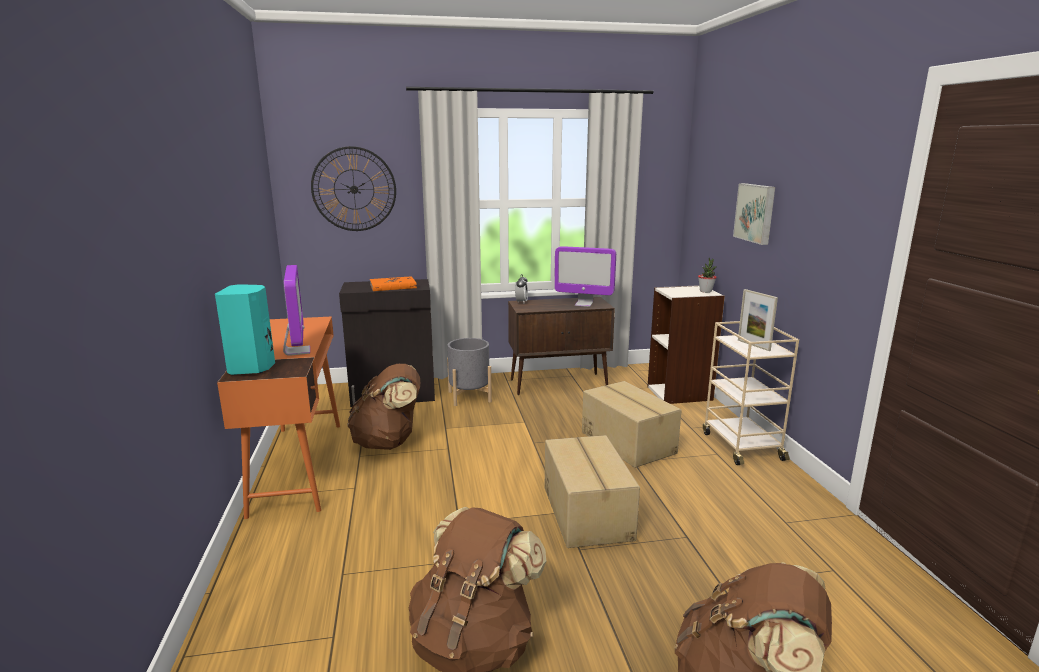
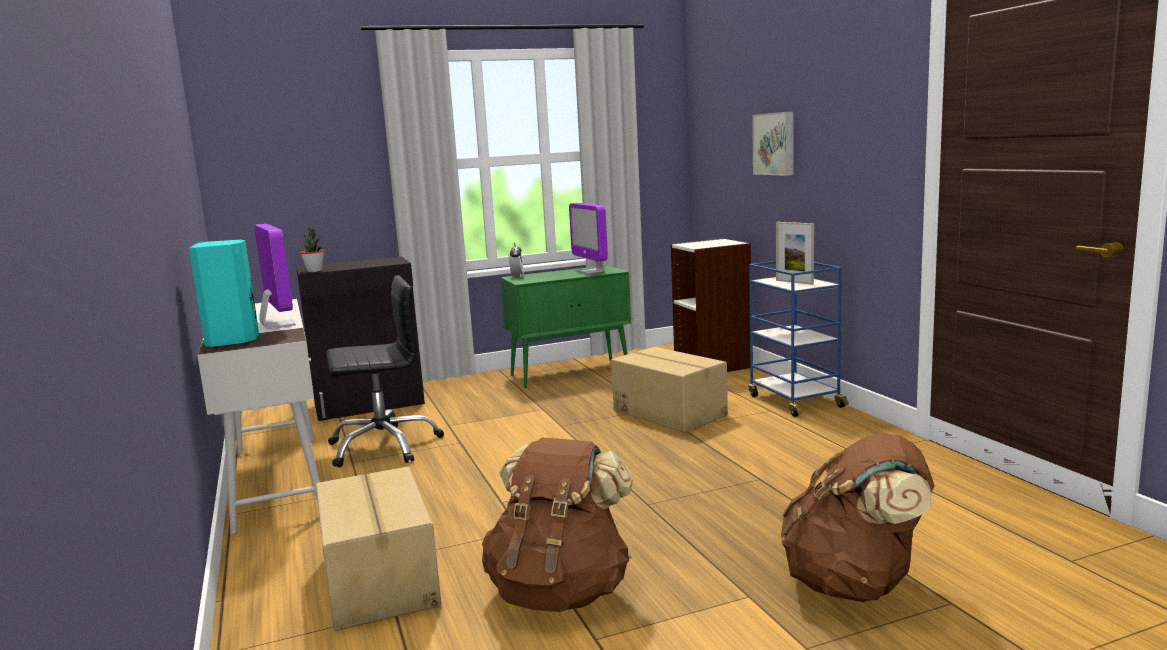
camera: 10 degrees left, 5 degrees down
orange desk [217,316,340,519] -> white desk [197,299,320,534]
wall clock [311,146,396,231] -> none
brown backpack [347,364,420,450] -> black office chair [327,275,444,468]
orange book [370,276,417,291] -> none
grey planter [447,338,492,406] -> none
brown cabinet [508,297,615,395] -> green cabinet [500,265,631,388]
cardboard box [545,435,640,548] -> cardboard box moved to [316,467,441,631]
monitor [554,246,616,307] -> monitor turned 60 degrees clockwise [569,203,608,274]
potted plant [698,258,717,293] -> potted plant moved to [300,226,324,272]
beige cart [703,321,799,465] -> blue cart [748,261,849,417]

